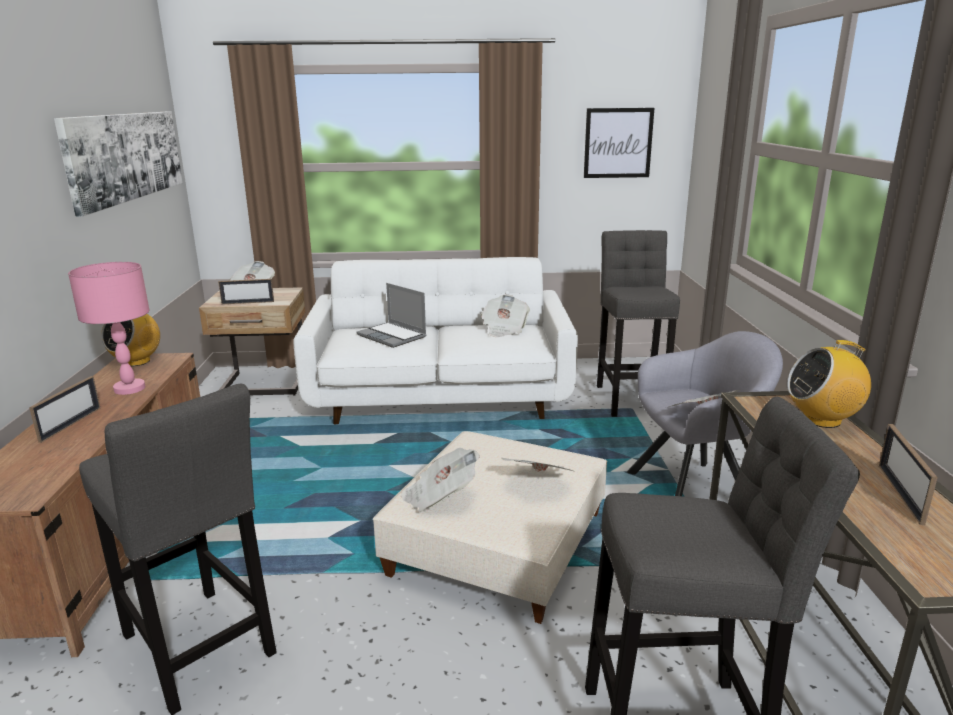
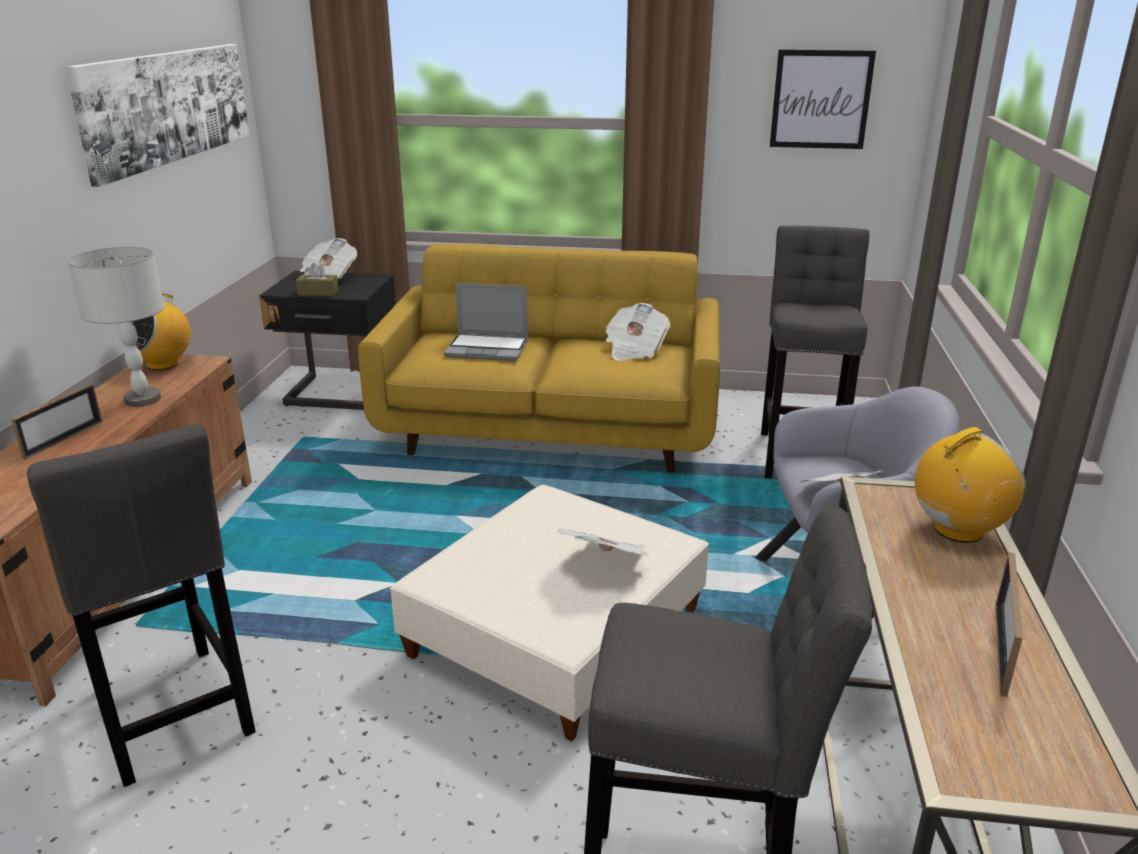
camera: 10 degrees right, 5 degrees up
pink table lamp [68,262,150,395] -> grey table lamp [68,247,164,407]
beige nightstand [199,287,305,395] -> black nightstand [259,271,396,410]
picture frame [218,279,274,305] -> brown tissue box [296,263,339,296]
white sofa [293,257,578,424] -> yellow sofa [358,244,720,473]
laptop [357,283,427,348] -> laptop turned 45 degrees counterclockwise [444,283,528,361]
newspaper [401,448,480,512] -> none
radio [787,340,871,428] -> radio turned 150 degrees clockwise [915,427,1026,543]

